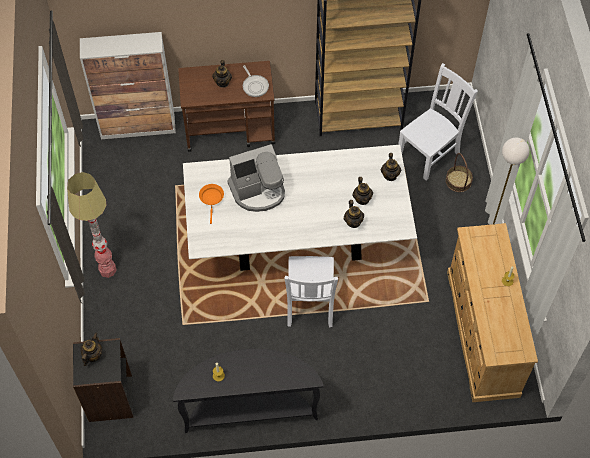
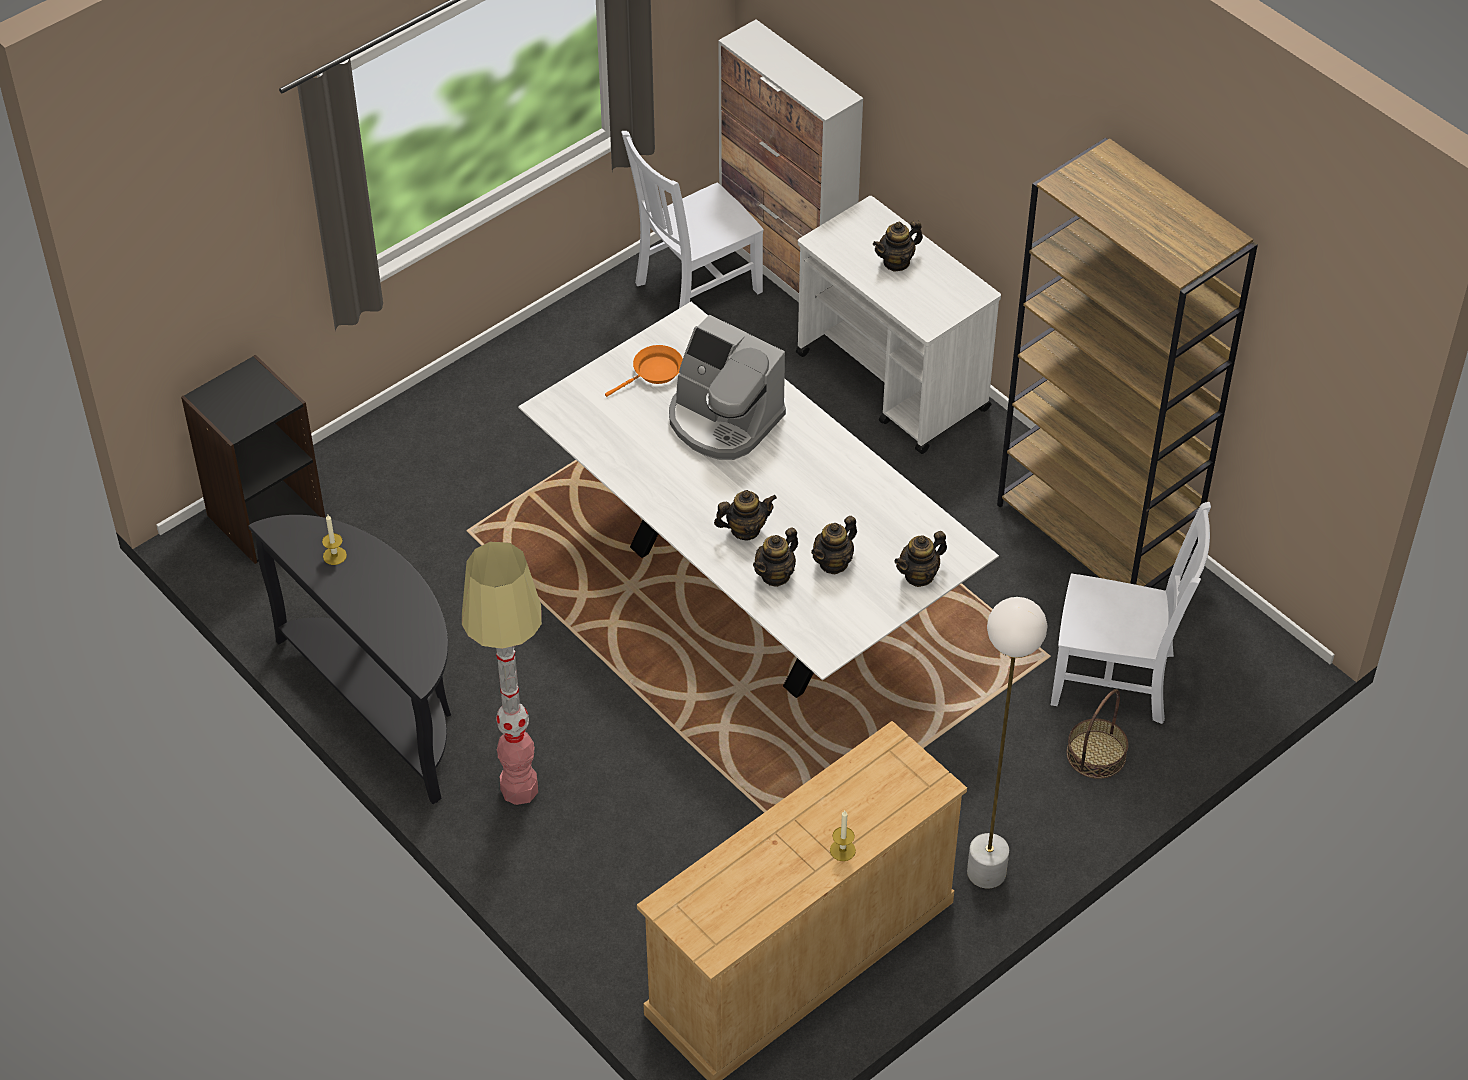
camera: 55 degrees right, 10 degrees down
floor lamp [67,172,116,278] -> floor lamp moved to [462,542,542,805]
teapot [80,332,102,366] -> teapot moved to [714,490,777,541]
brown cart [178,61,275,152] -> white cart [796,196,1001,454]
frying pan [243,65,269,97] -> none
white chair [284,256,338,327] -> white chair moved to [621,131,764,308]

